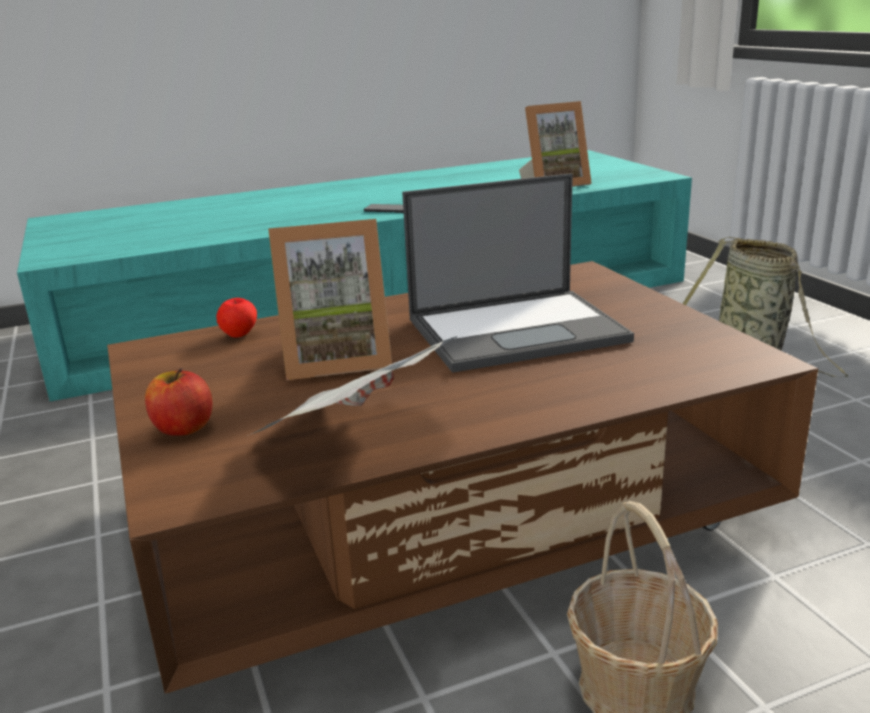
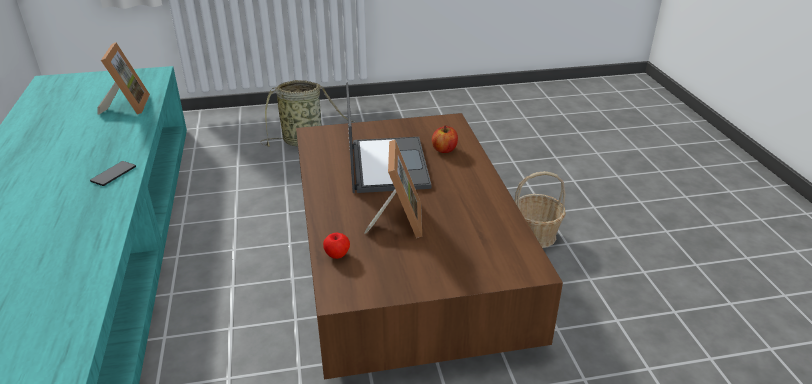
camera: 80 degrees left, 10 degrees up
apple [145,368,212,436] -> apple moved to [432,125,458,153]
newspaper [247,336,457,436] -> none

